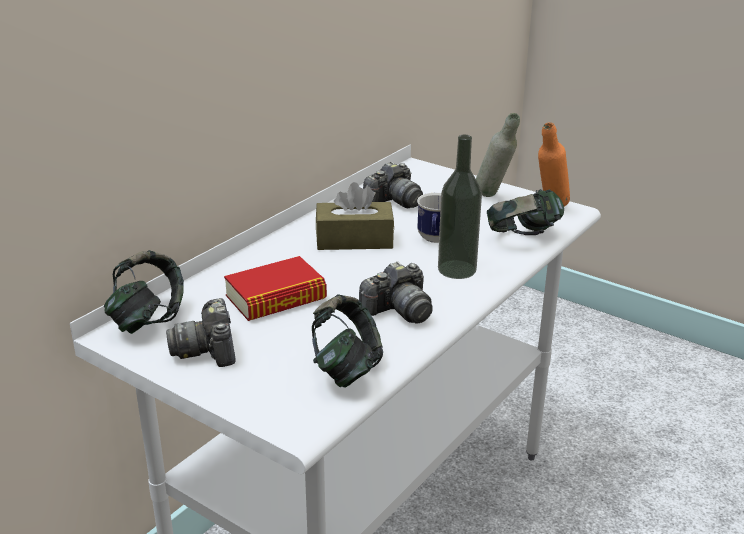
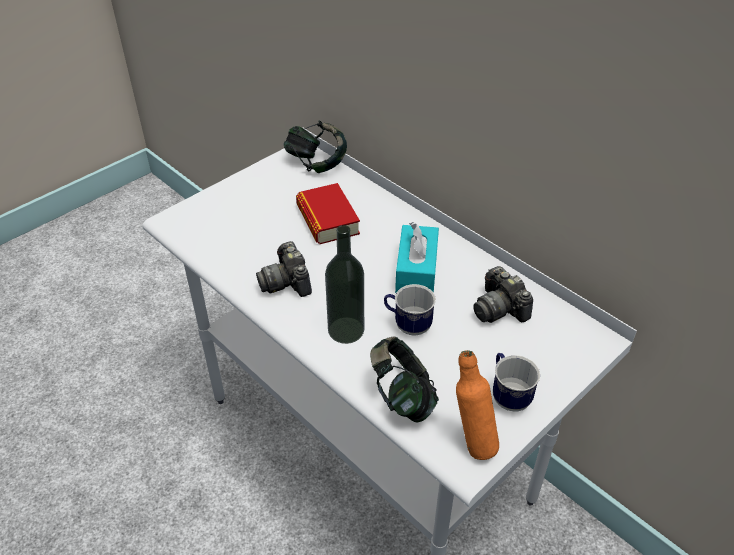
camera: 100 degrees right, 15 degrees up
camera [166,298,236,367] -> none
headphones [312,294,383,388] -> none
brown tissue box [316,182,394,250] -> turquoise tissue box [395,222,439,293]
grey bottle [476,113,520,197] -> mug [493,353,540,411]

